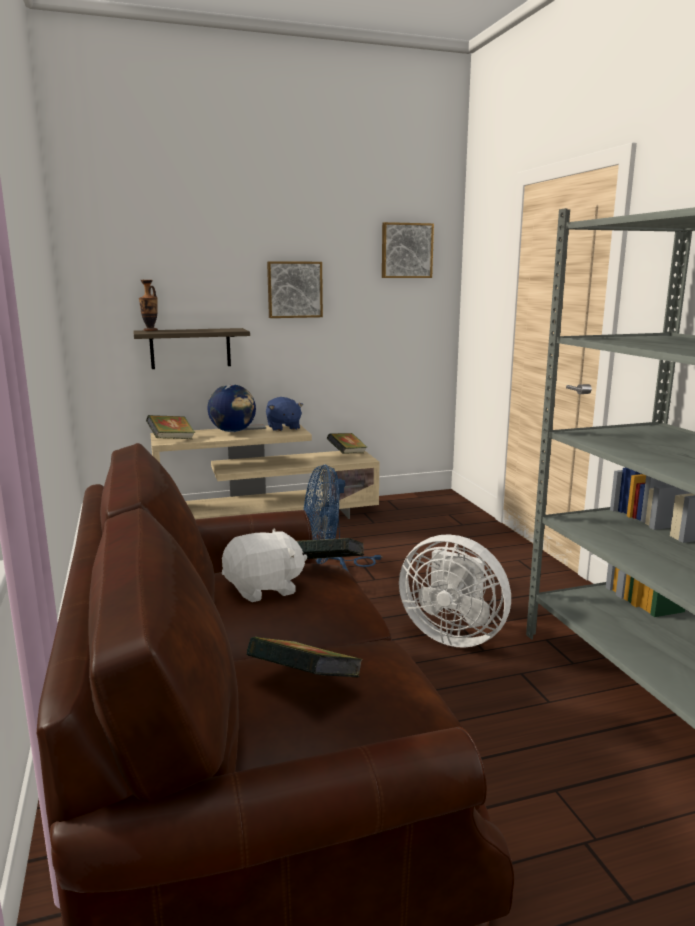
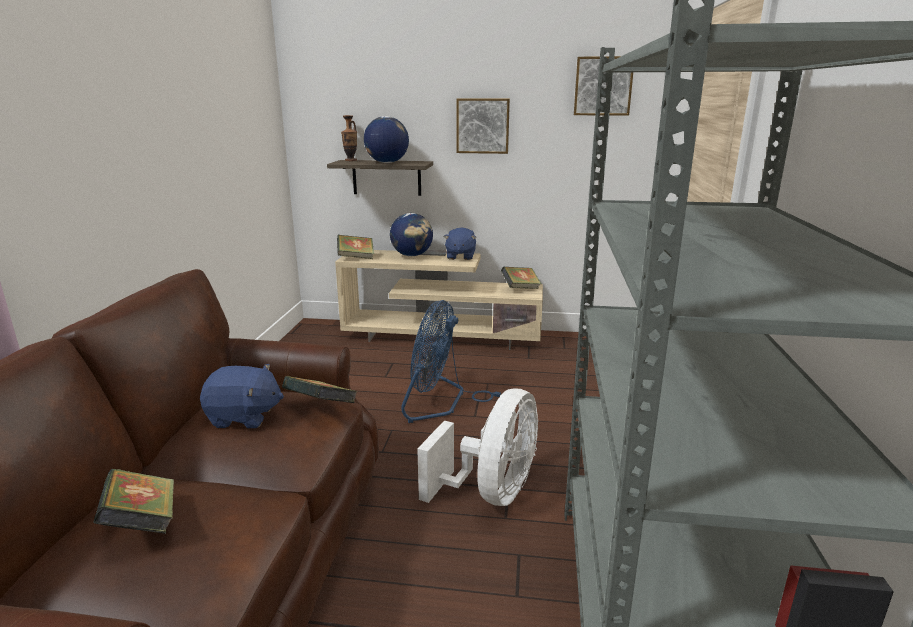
camera: 25 degrees right, 5 degrees up
white plush toy [222,529,307,602] -> blue plush toy [200,364,284,428]
white fan [399,534,511,648] -> white fan turned 120 degrees counterclockwise [417,388,538,506]
none -> globe [364,116,409,163]

